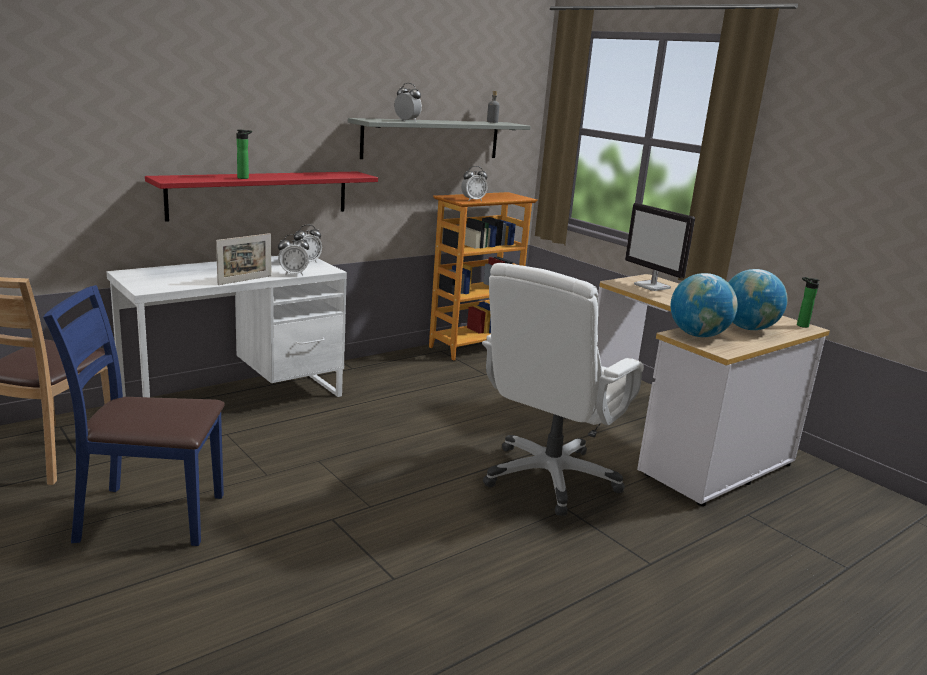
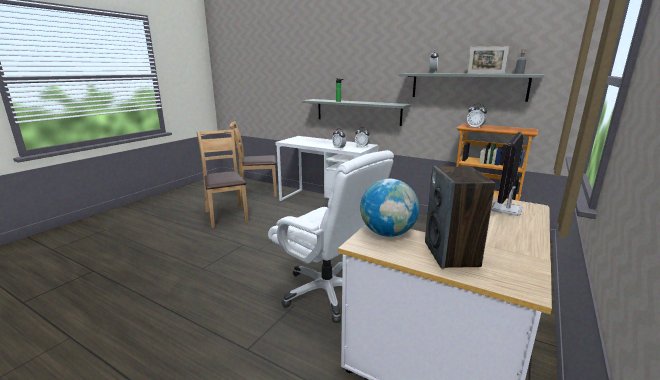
camera: 70 degrees right, 0 degrees up
blue chair [43,285,225,546] -> brown chair [197,129,249,228]
red shelf [145,171,378,222] -> grey shelf [302,99,411,126]
picture frame [216,233,271,285] -> picture frame moved to [467,46,509,74]
white office chair [482,263,644,516] -> white office chair turned 150 degrees counterclockwise [268,150,394,323]
globe [728,269,788,330] -> speaker [425,166,495,269]
bottle [797,277,820,328] -> none

